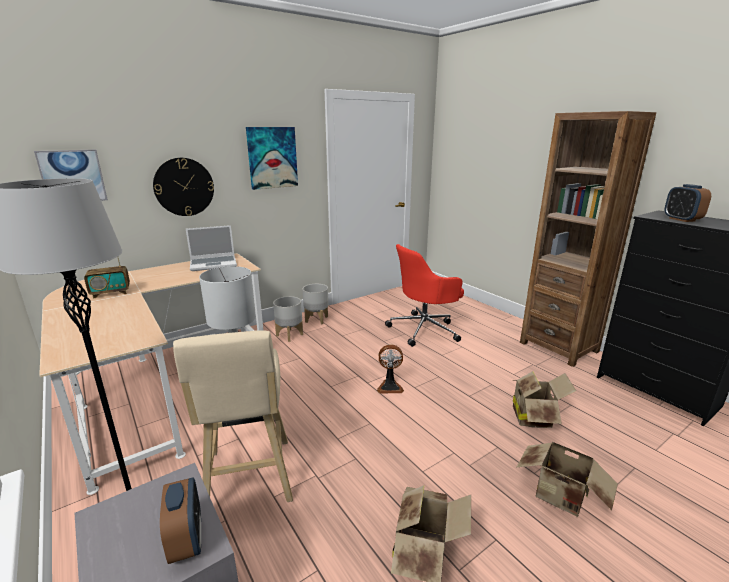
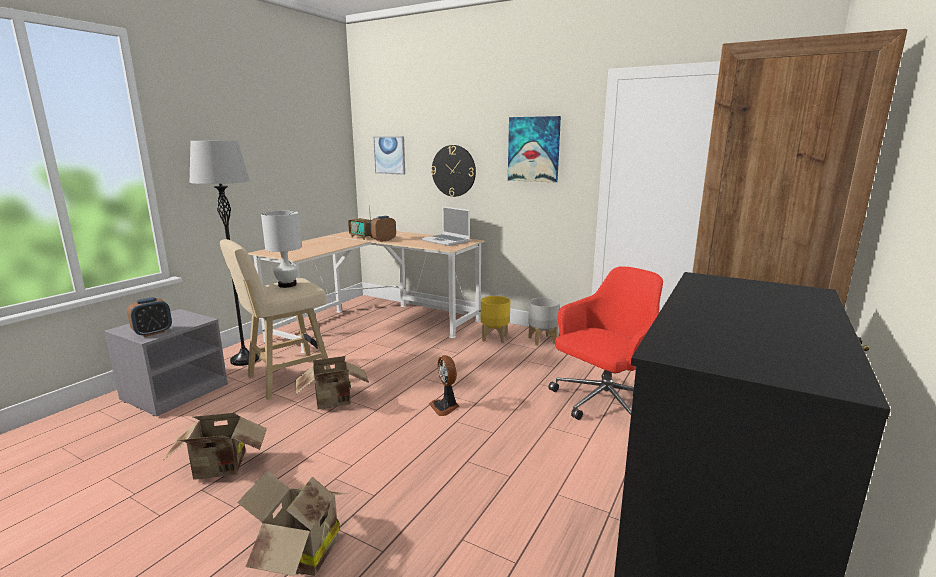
camera: 65 degrees right, 5 degrees down
grey planter [273,296,303,342] -> yellow planter [481,296,510,343]
red office chair [385,244,464,347] -> red office chair turned 105 degrees clockwise [548,266,663,420]
cardboard box [511,371,576,428] -> cardboard box moved to [295,356,369,410]
alarm clock [665,184,711,222] -> alarm clock moved to [370,216,396,242]

